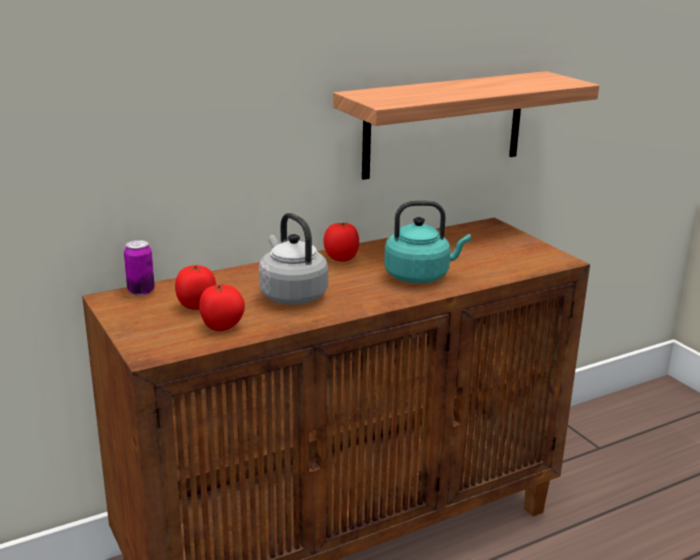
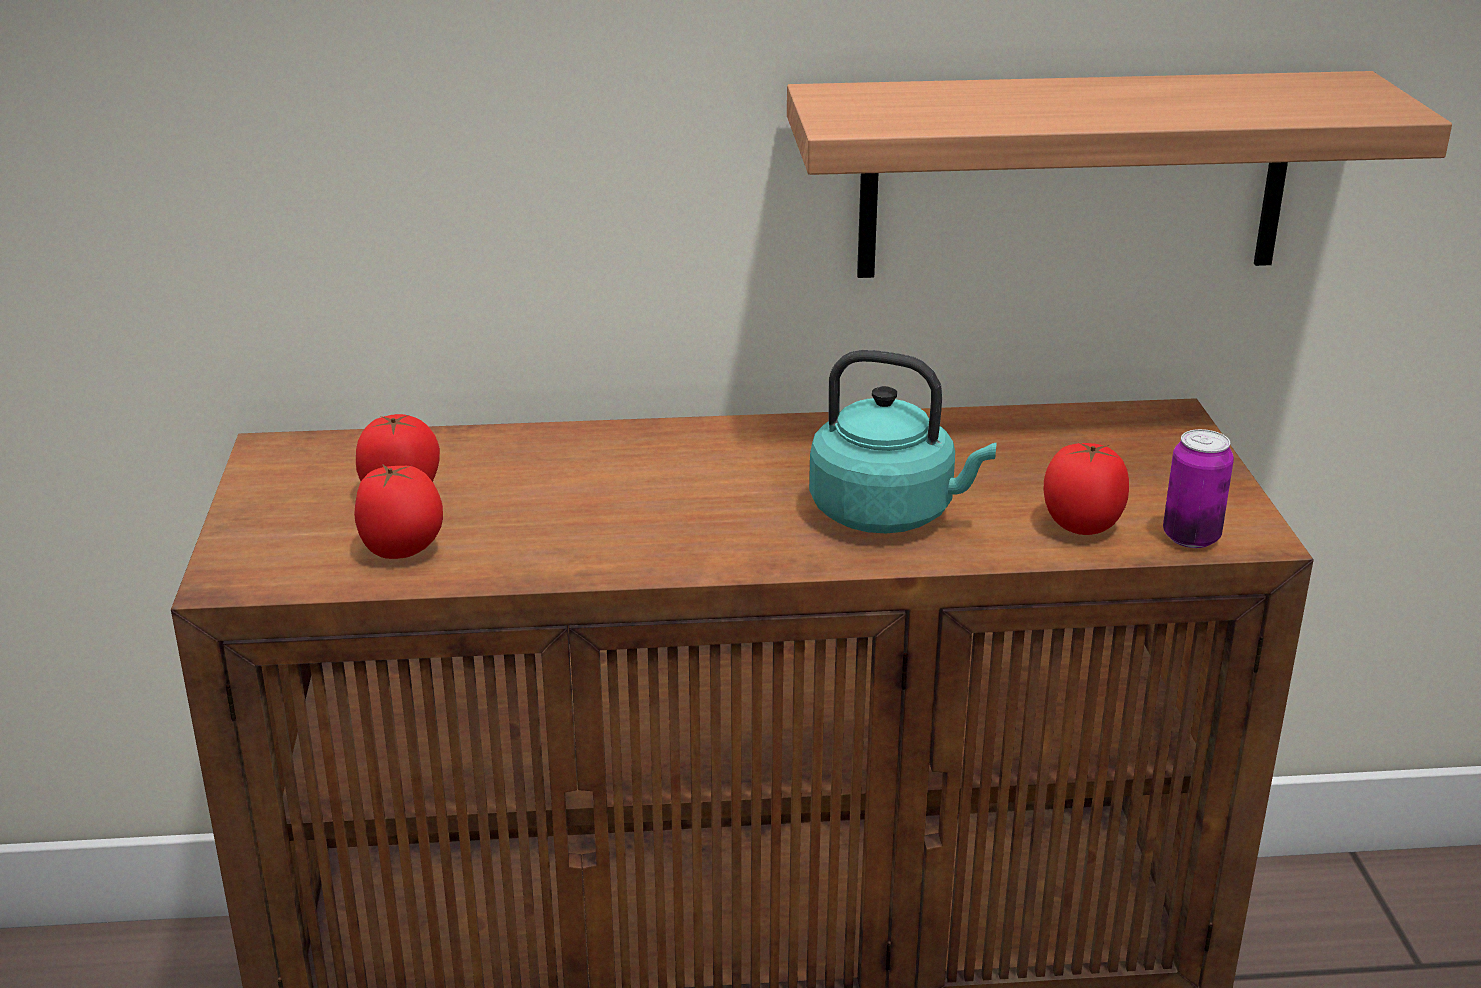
camera: 25 degrees right, 5 degrees up
can [124,240,155,296] -> can moved to [1163,429,1234,548]
grey kettle [259,213,328,305] -> none
tomato [323,222,359,262] -> tomato moved to [1044,443,1129,535]

